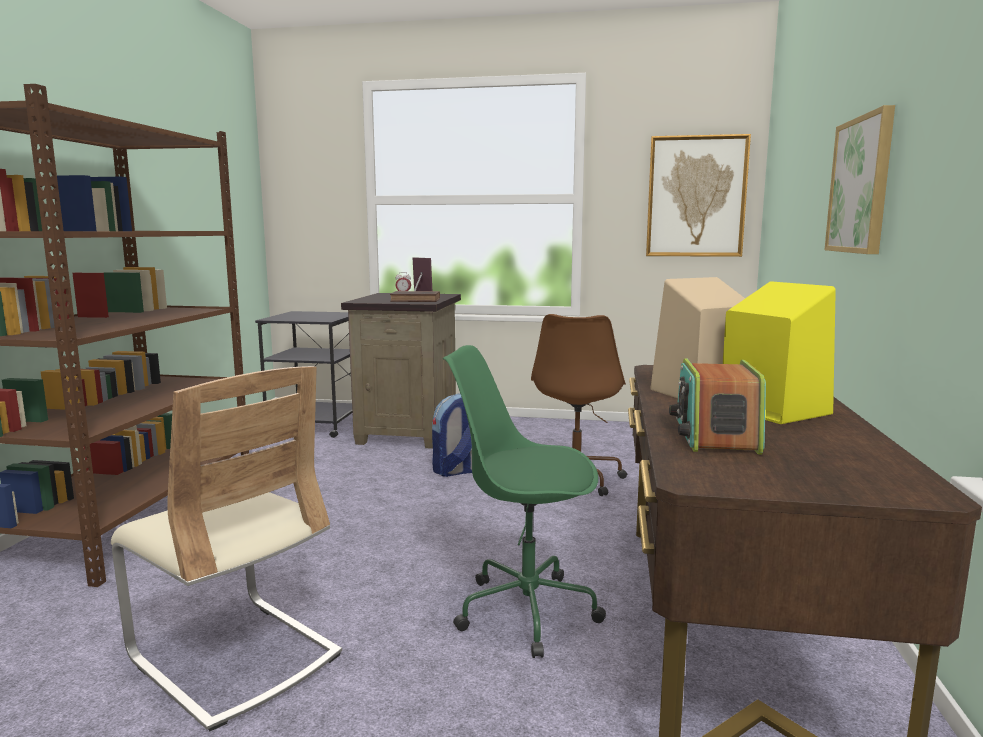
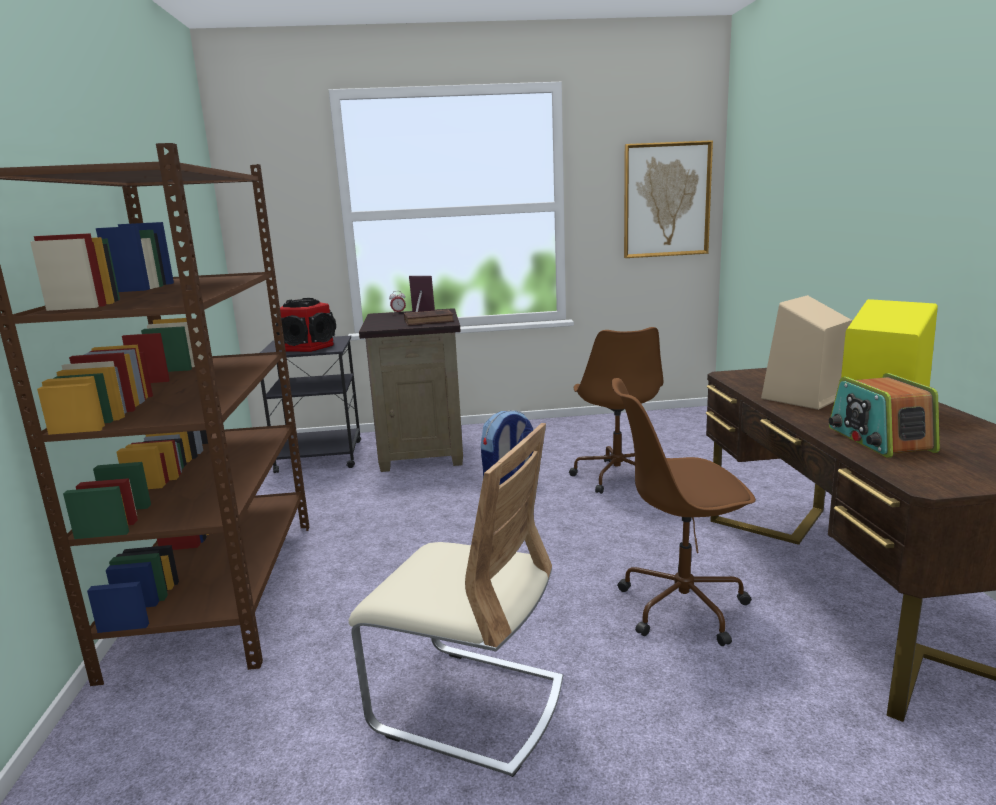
camera: 15 degrees left, 5 degrees up
green office chair [443,345,606,658] -> brown office chair [611,378,756,646]
picture [824,105,895,254] -> none
none -> speaker [276,298,336,352]

